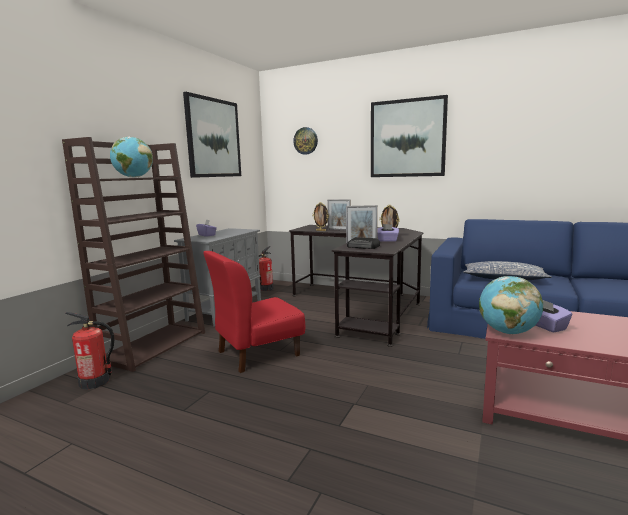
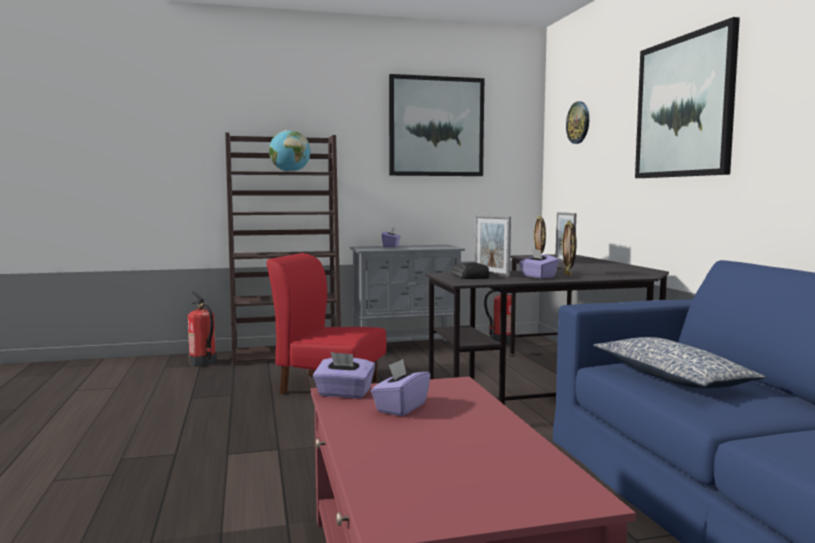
camera: 50 degrees right, 5 degrees down
globe [479,276,543,334] -> purple tissue box [313,352,375,398]

